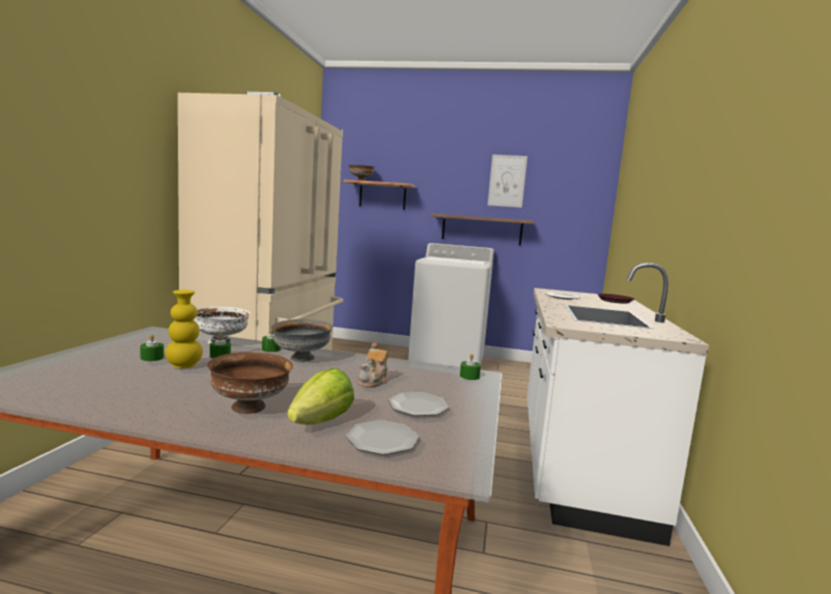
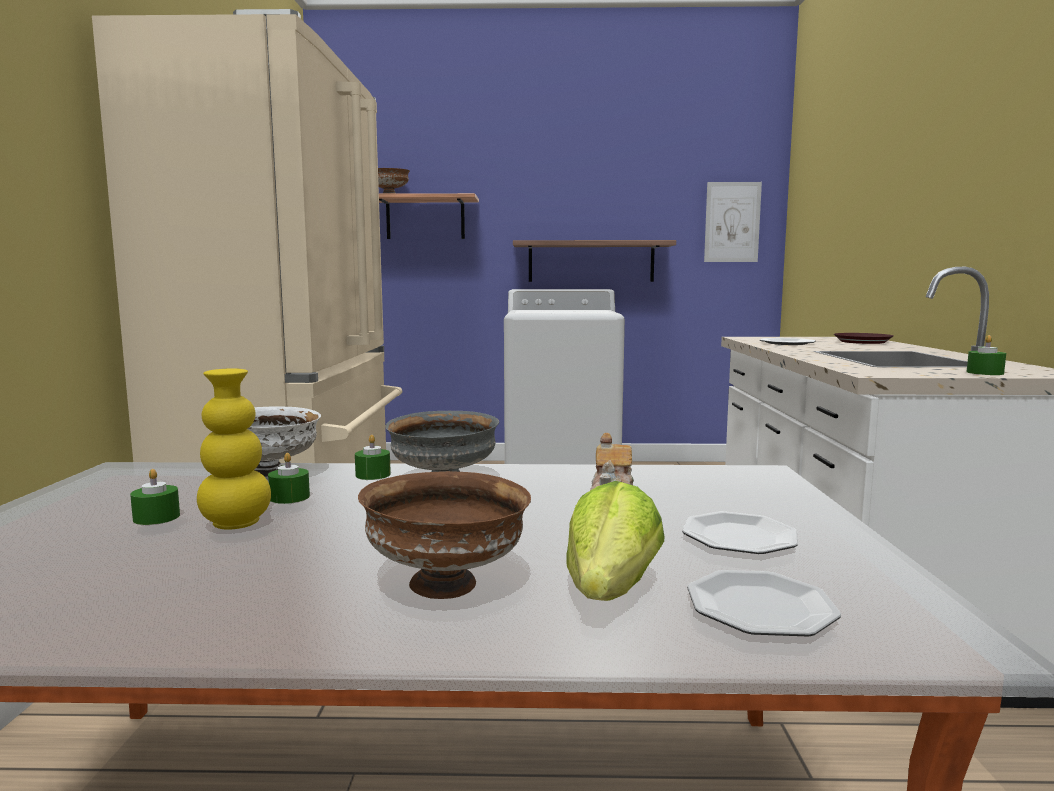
camera: 10 degrees left, 0 degrees up
green candle [460,354,481,380] -> green candle moved to [967,335,1006,375]
picture [488,154,527,208] -> picture moved to [704,182,762,262]

